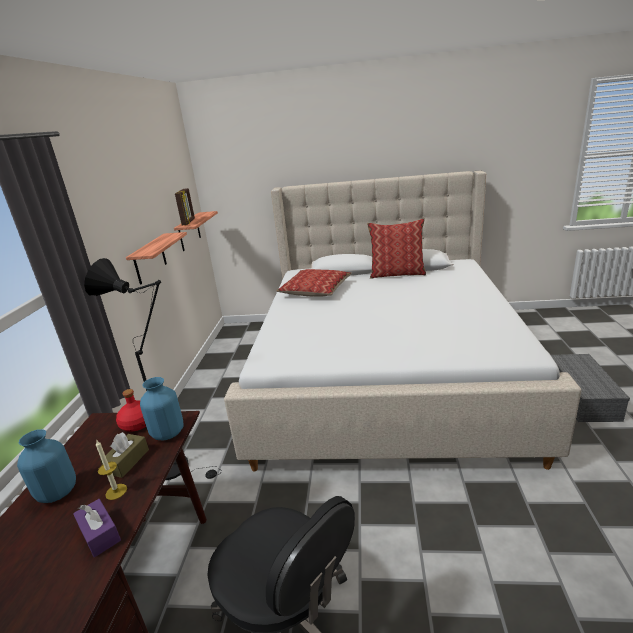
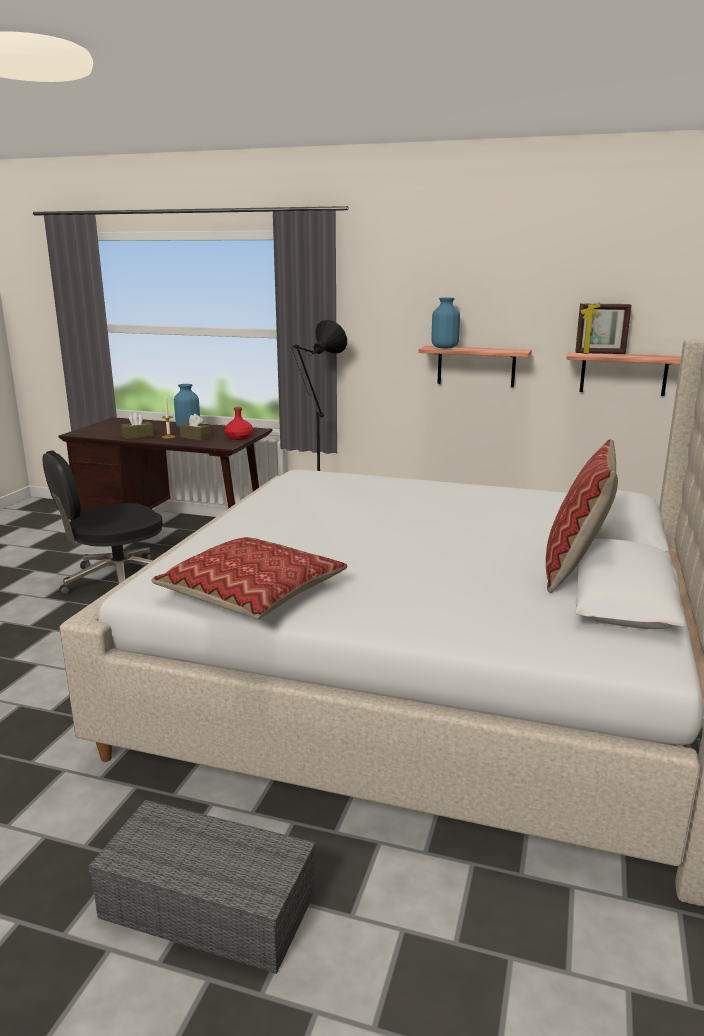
camera: 100 degrees right, 5 degrees down
purple tissue box [73,499,121,557] -> brown tissue box [121,412,154,439]
blue vase [140,377,184,440] -> blue vase moved to [431,298,460,348]
pillow [276,269,352,297] -> pillow moved to [151,537,347,620]

